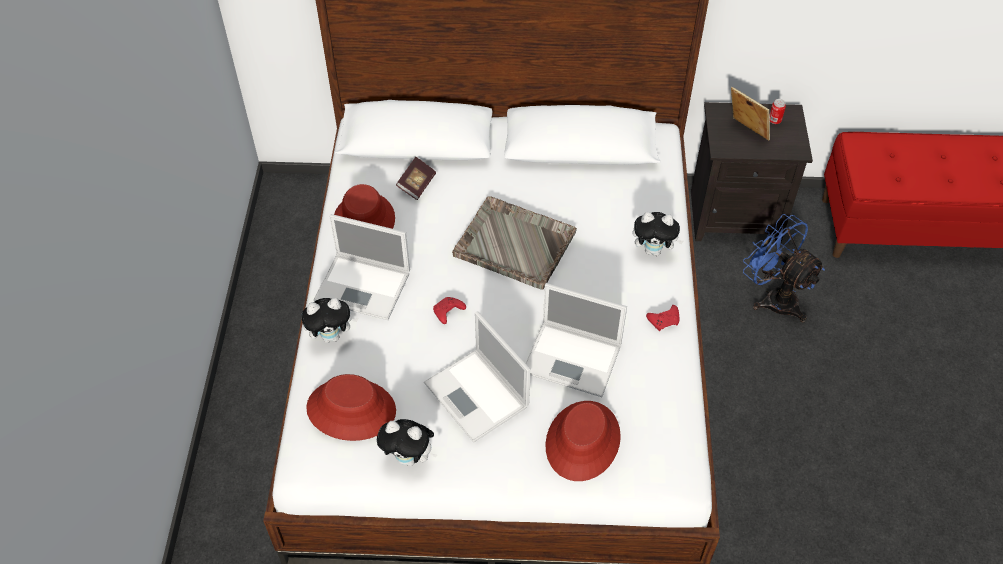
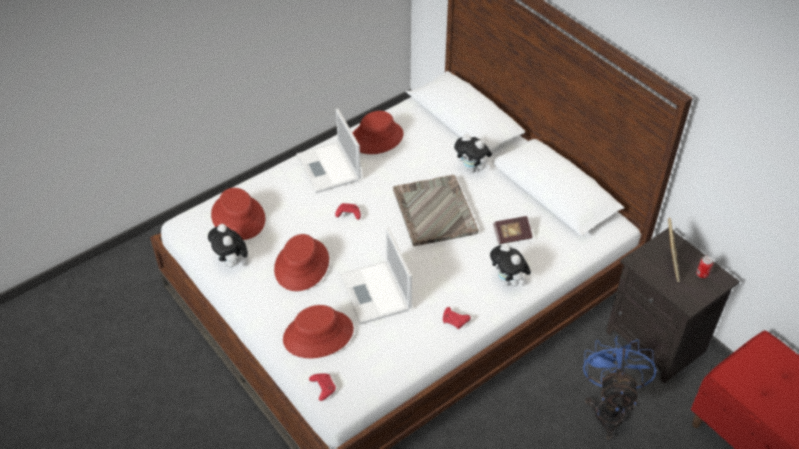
camera: 50 degrees right, 5 degrees down
plush toy [301,298,358,343] -> plush toy moved to [454,134,492,173]
book [396,157,436,200] -> book moved to [493,216,533,244]
laptop [424,311,531,442] -> red hat [274,234,329,291]
none -> red game controller [309,373,336,401]

